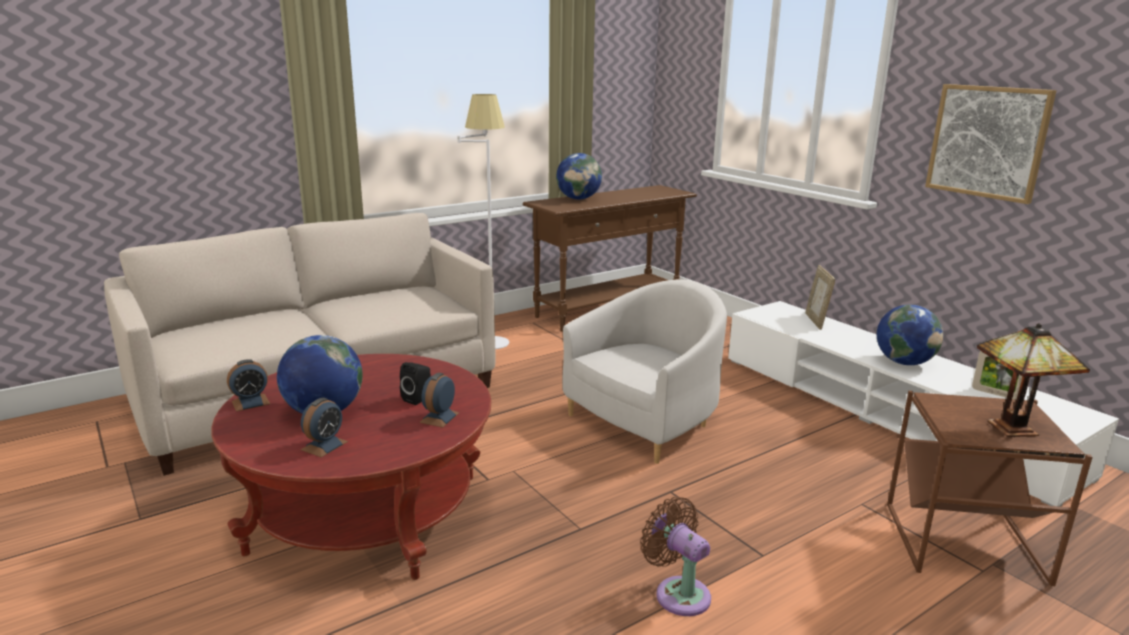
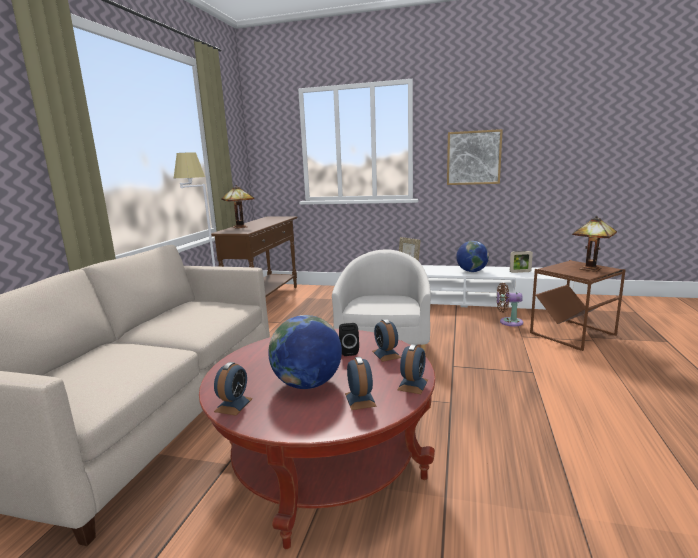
camera: 40 degrees left, 5 degrees down
globe [556,153,602,200] -> table lamp [221,185,255,229]
brown fan [640,497,711,616] -> brown fan moved to [497,283,523,327]
none -> alarm clock [397,344,428,394]

